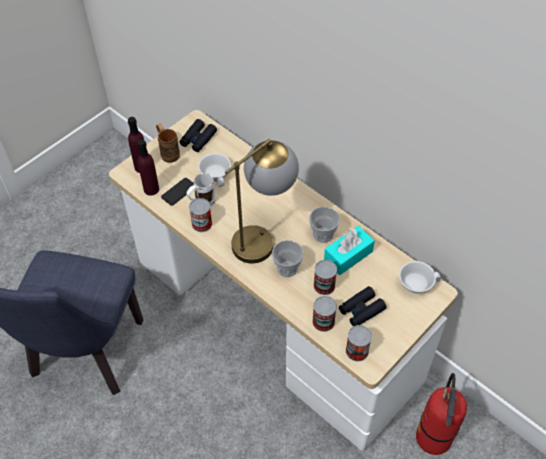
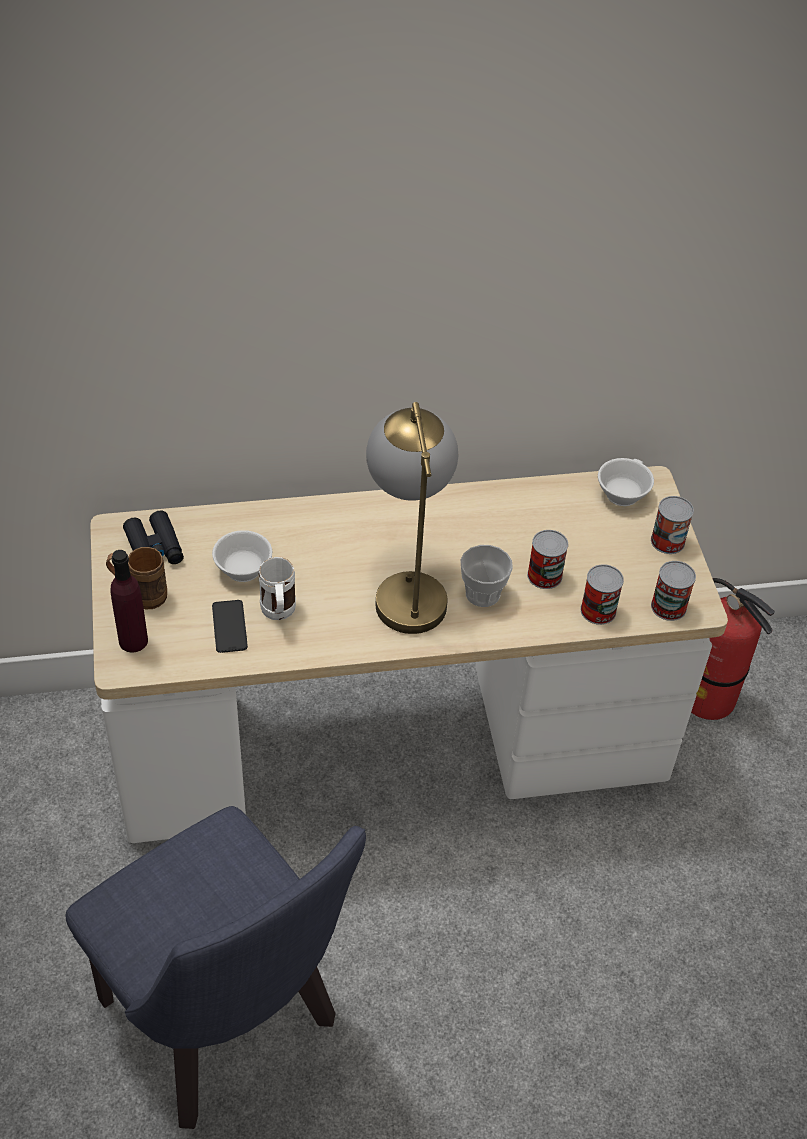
camera: 55 degrees left, 5 degrees down
purple bottle [137,139,159,196] -> none
can [189,198,212,232] -> can moved to [651,496,694,554]
cup [309,207,340,243] -> none
turquoise tissue box [324,226,375,275] -> none
black binoculars [339,286,387,326] -> none

